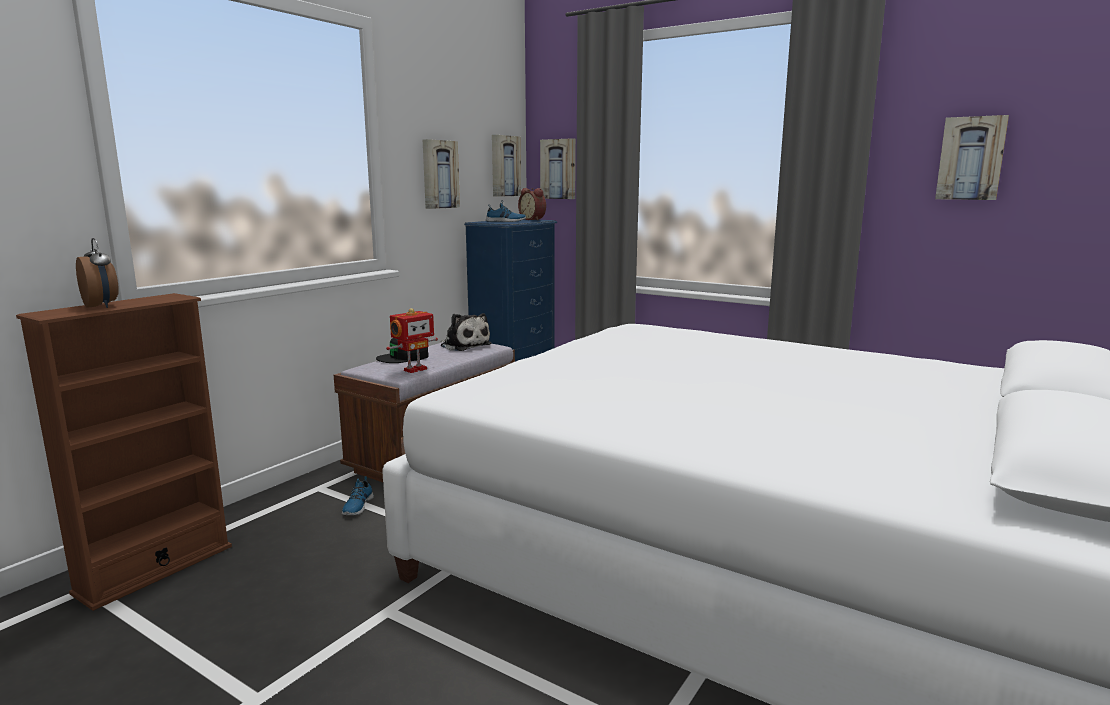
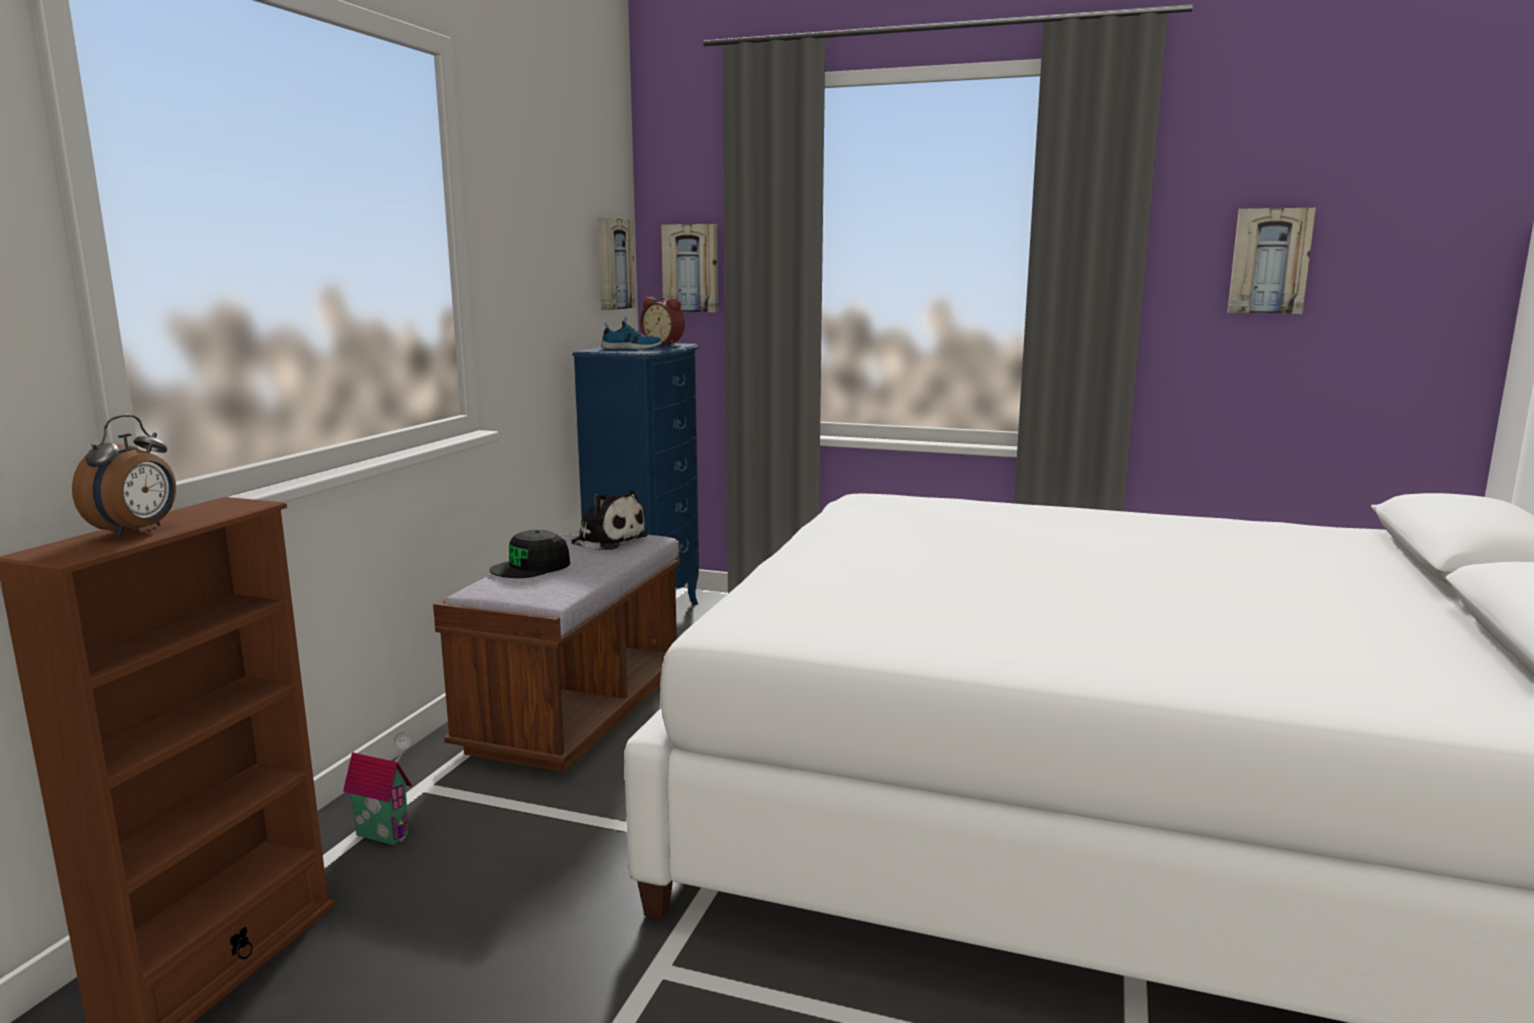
camera: 15 degrees left, 0 degrees up
alarm clock [76,238,119,308] -> alarm clock turned 75 degrees clockwise [72,415,176,537]
shoe [342,476,374,515] -> none
toy robot [386,308,438,373] -> none
picture [423,139,460,209] -> none
none -> toy house [343,732,412,845]

